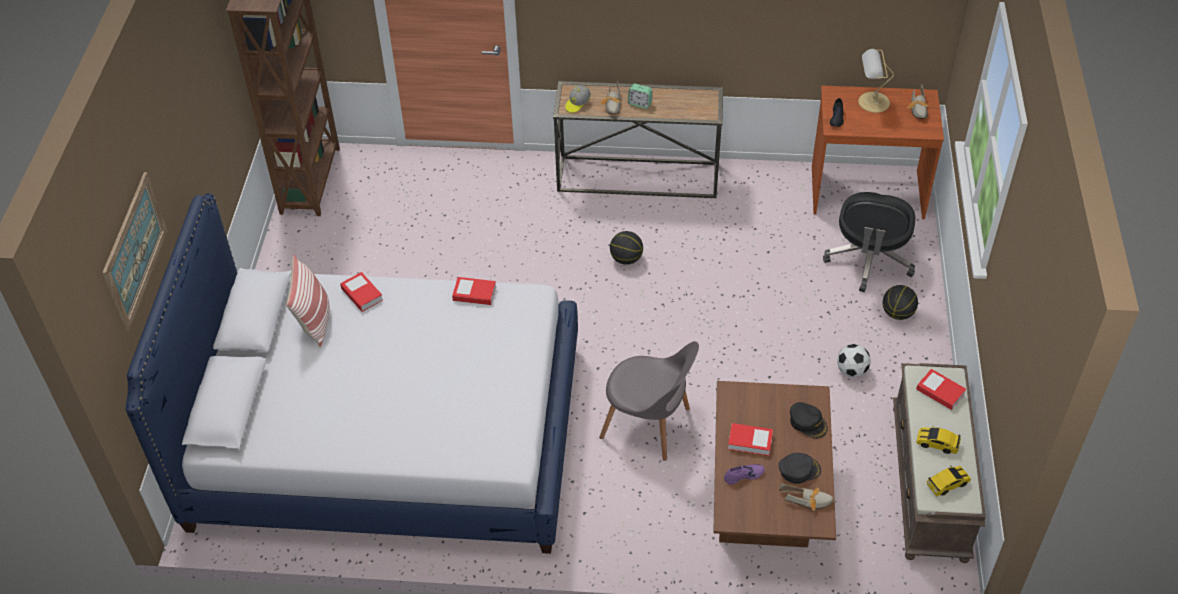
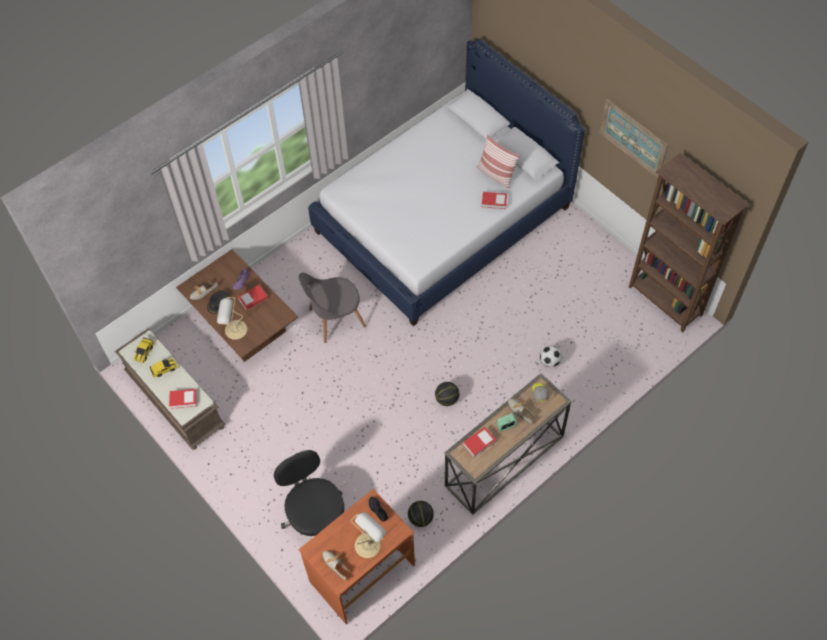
camera: 135 degrees right, 10 degrees up
picture [103,172,168,331] -> picture moved to [600,99,668,178]
book [452,277,496,305] -> book moved to [463,427,496,457]
black cap [790,402,828,439] -> table lamp [217,297,248,340]
football [837,344,871,377] -> football moved to [540,345,562,367]
basketball [883,285,918,320] -> basketball moved to [408,501,434,527]

